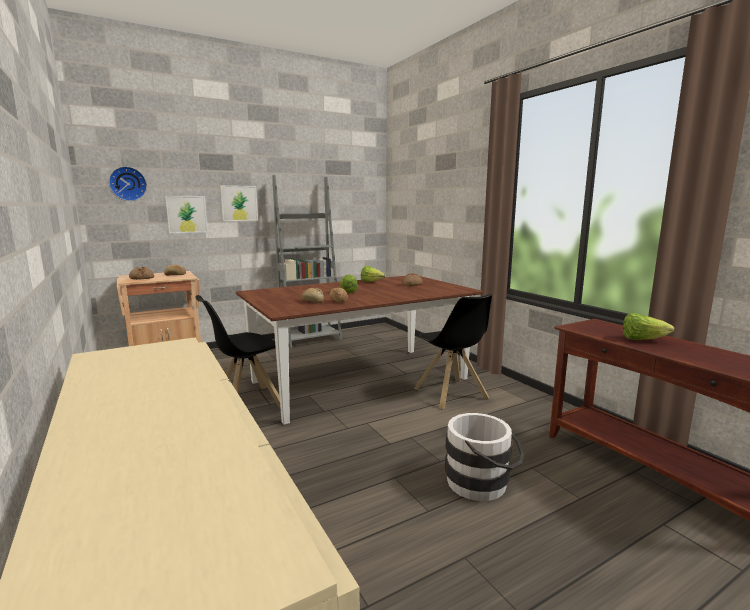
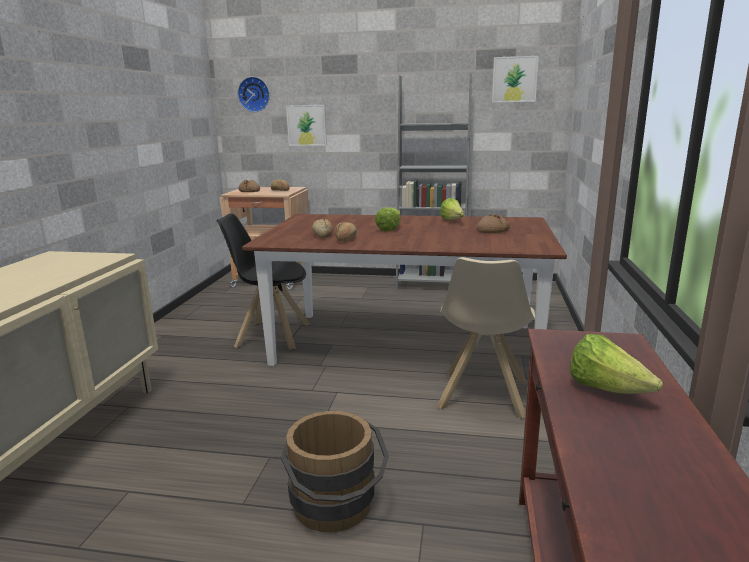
camera: 40 degrees right, 5 degrees up
picture [220,185,258,221] -> picture moved to [492,56,539,103]
black chair [413,294,492,409] -> beige chair [437,257,535,419]
white bucket [445,413,524,501] -> brown bucket [281,411,389,532]

